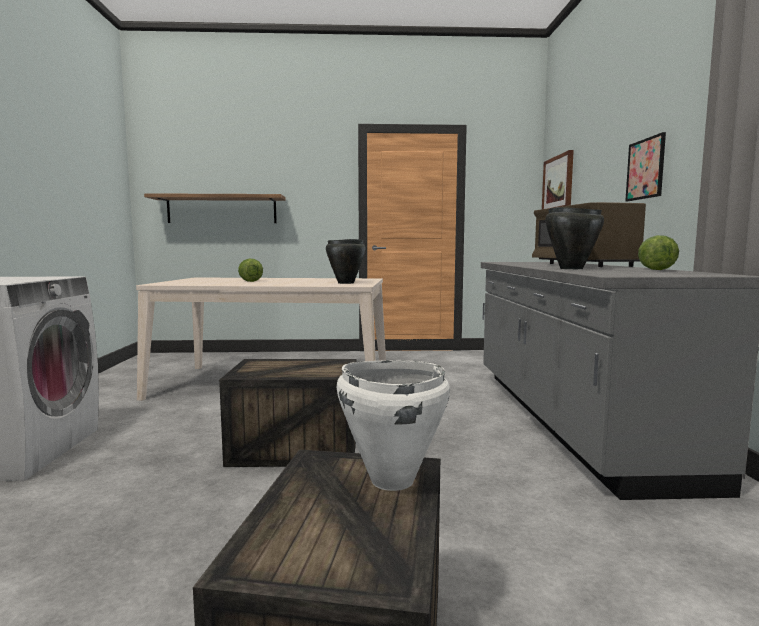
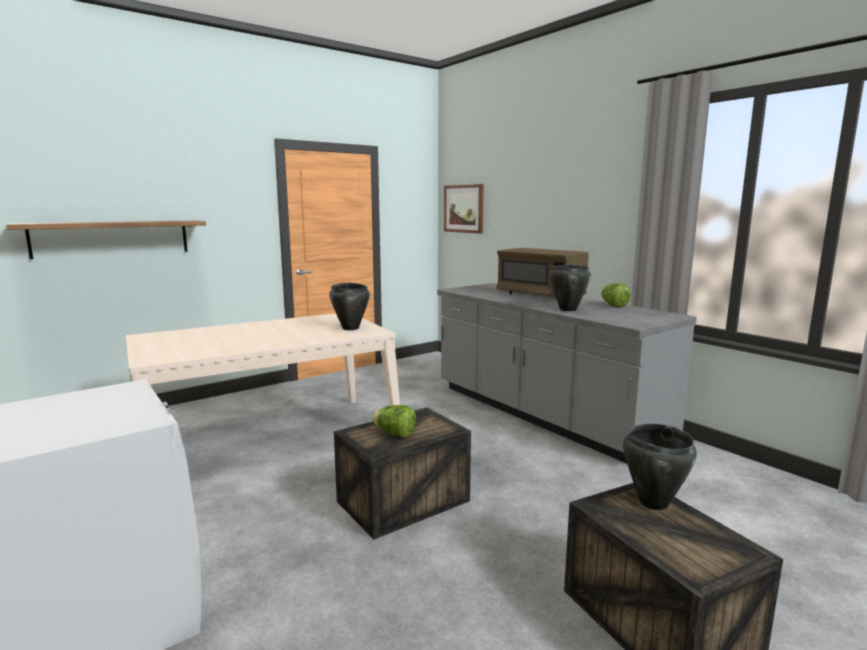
camera: 35 degrees left, 5 degrees up
lettuce [238,259,263,282] -> lettuce moved to [372,405,416,438]
white cooking pot [336,360,450,491] -> black cooking pot [623,424,697,510]
picture [625,132,666,201] -> none

